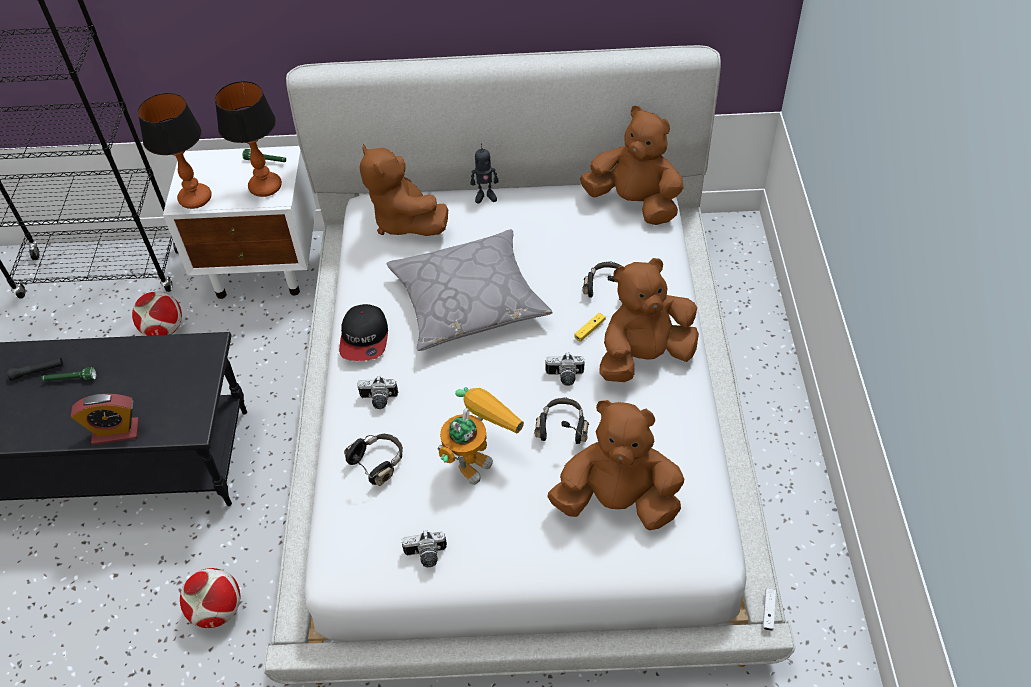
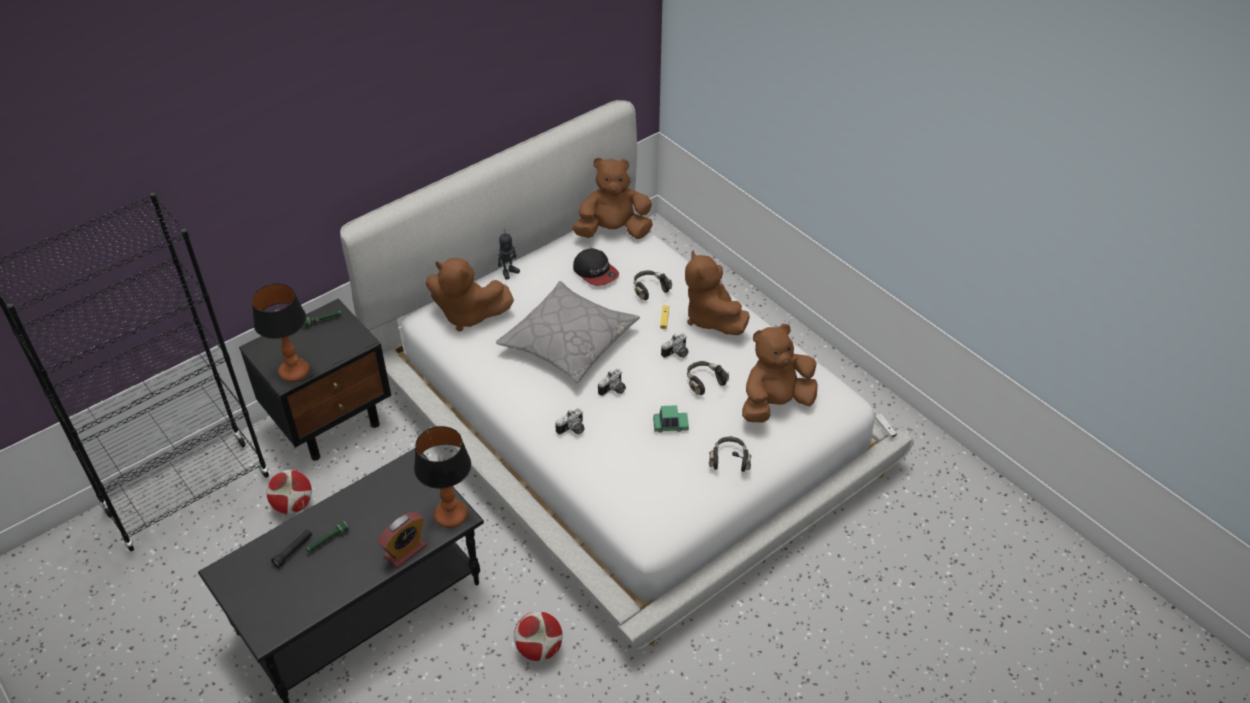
camera: 40 degrees left, 5 degrees down
white nightstand [163,146,316,299] -> black nightstand [239,299,391,461]
table lamp [215,81,282,197] -> table lamp moved to [414,426,471,528]
cap [339,304,388,361] -> cap moved to [573,248,619,286]
black headphones [344,434,403,486] -> black headphones moved to [709,436,752,472]
camera [402,530,447,567] -> camera moved to [598,368,626,396]
toy robot [438,387,524,485] -> toy car [653,405,689,433]
brown plush toy [599,258,699,382] -> brown plush toy turned 45 degrees counterclockwise [685,250,750,335]

